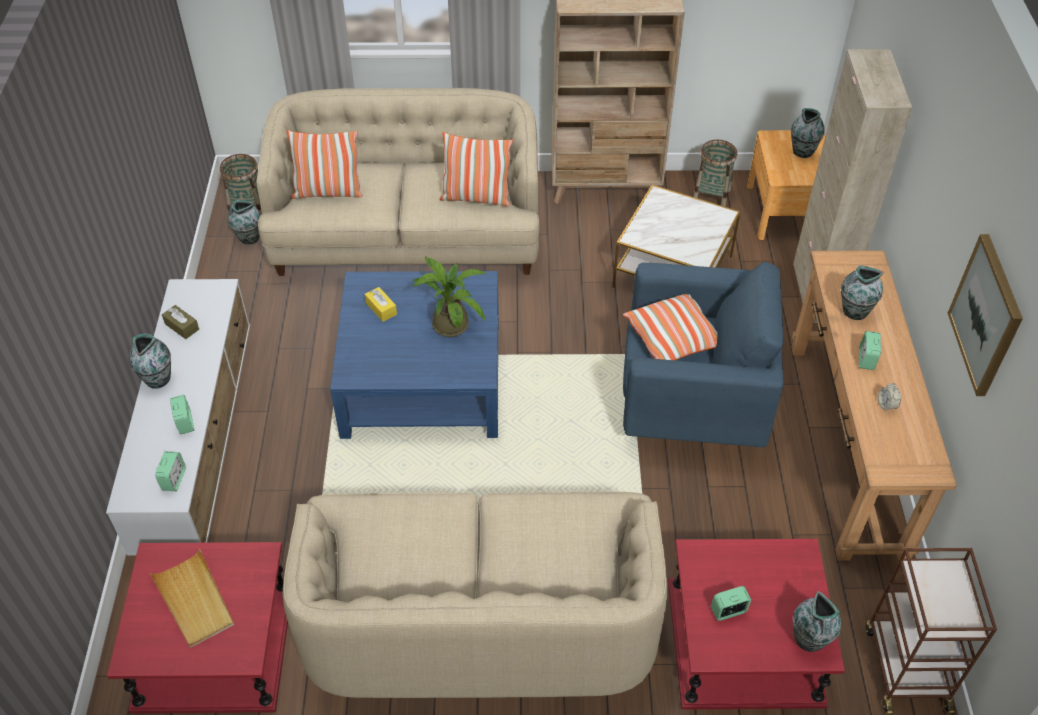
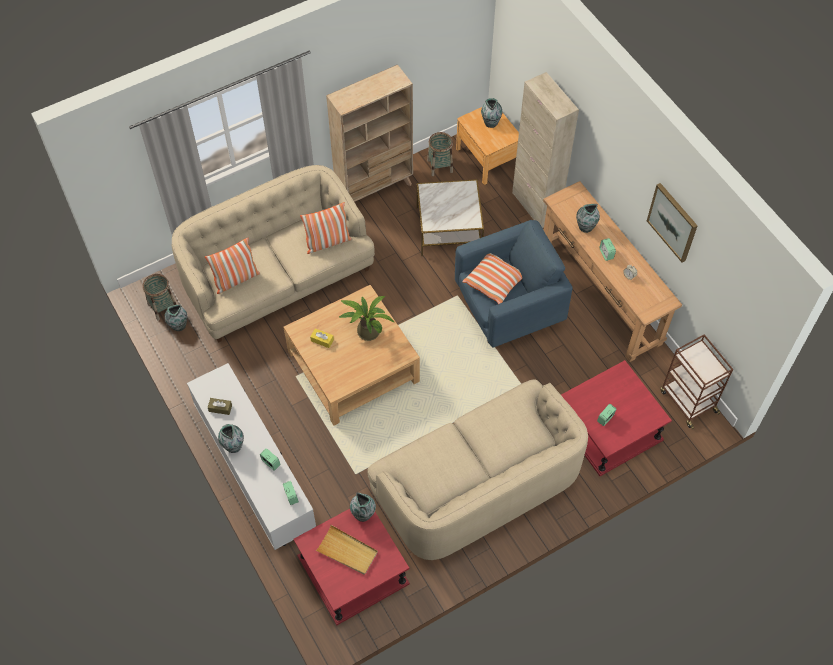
camera: 30 degrees left, 10 degrees up
blue coffee table [330,271,499,439] -> beige coffee table [284,285,420,426]
vase [793,591,841,652] -> vase moved to [350,492,376,522]

